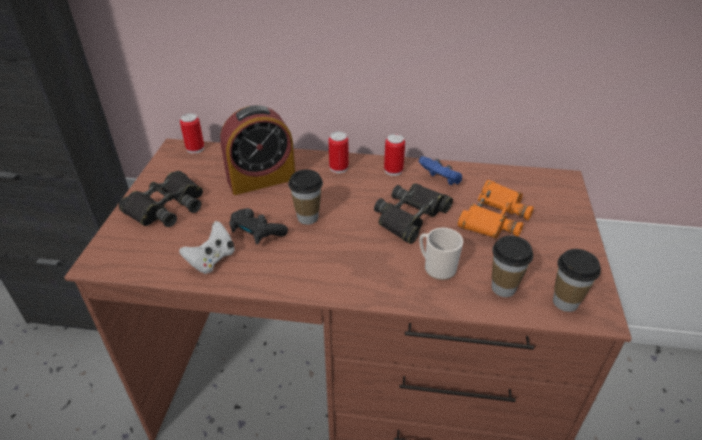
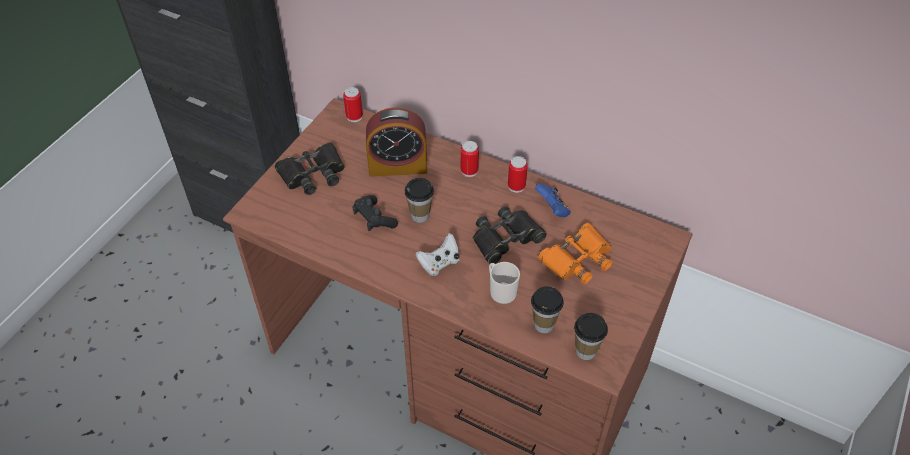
camera: 20 degrees right, 10 degrees up
white game controller [179,221,235,274] -> white game controller moved to [416,233,460,276]

